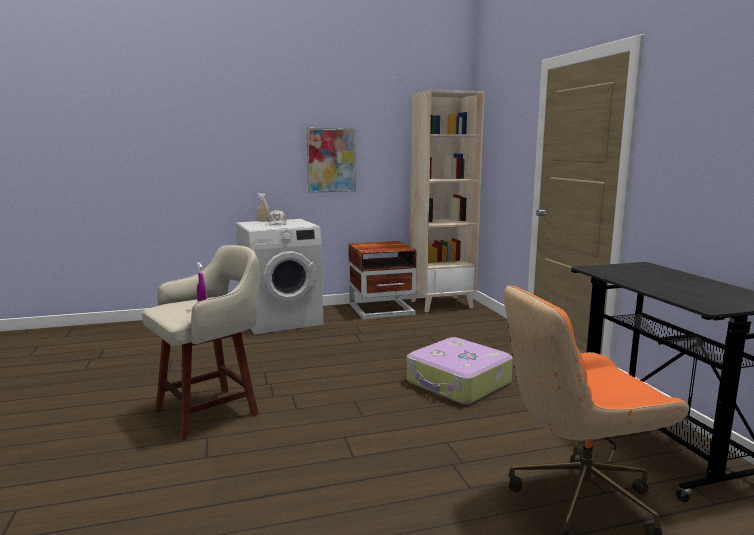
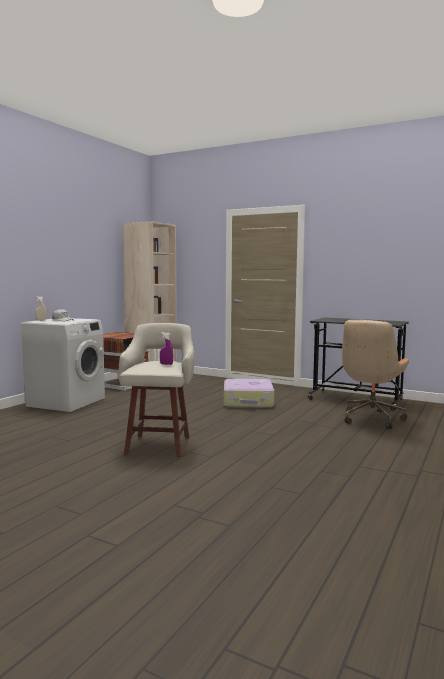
camera: 45 degrees left, 5 degrees down
picture [306,128,356,192] -> none

